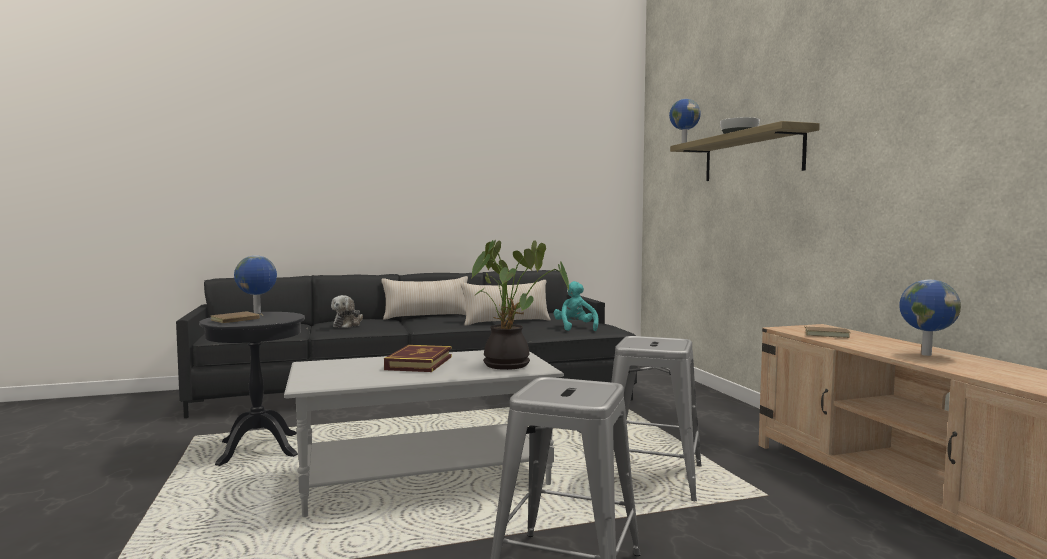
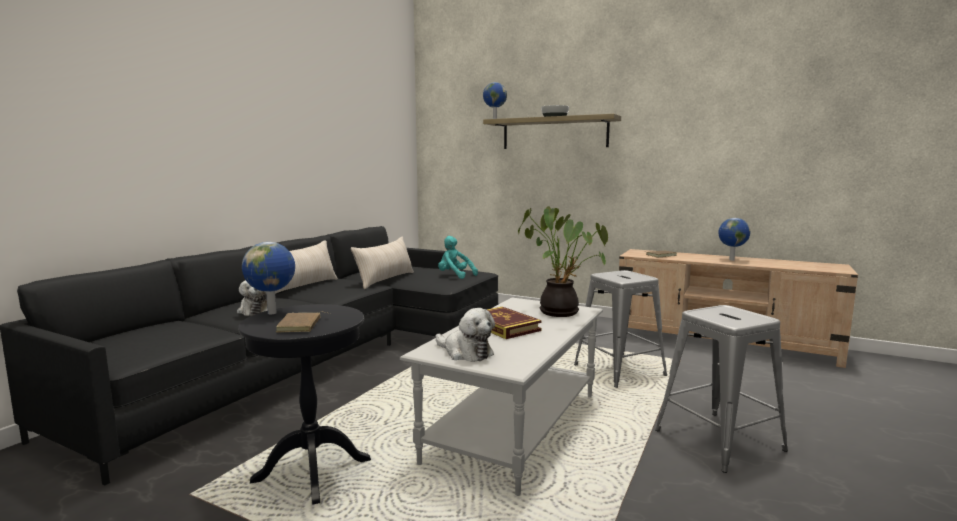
camera: 45 degrees left, 5 degrees up
none -> plush toy [435,308,495,362]

